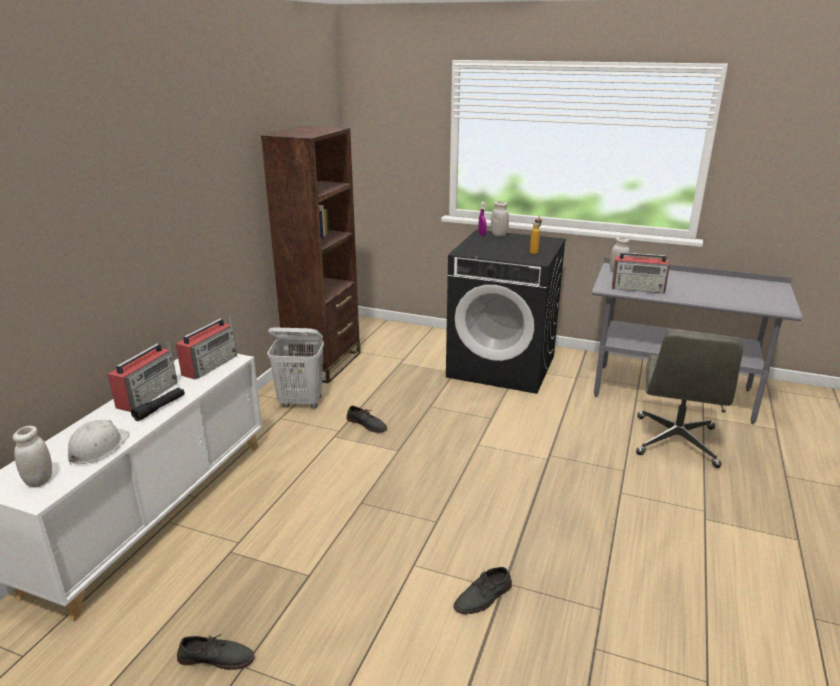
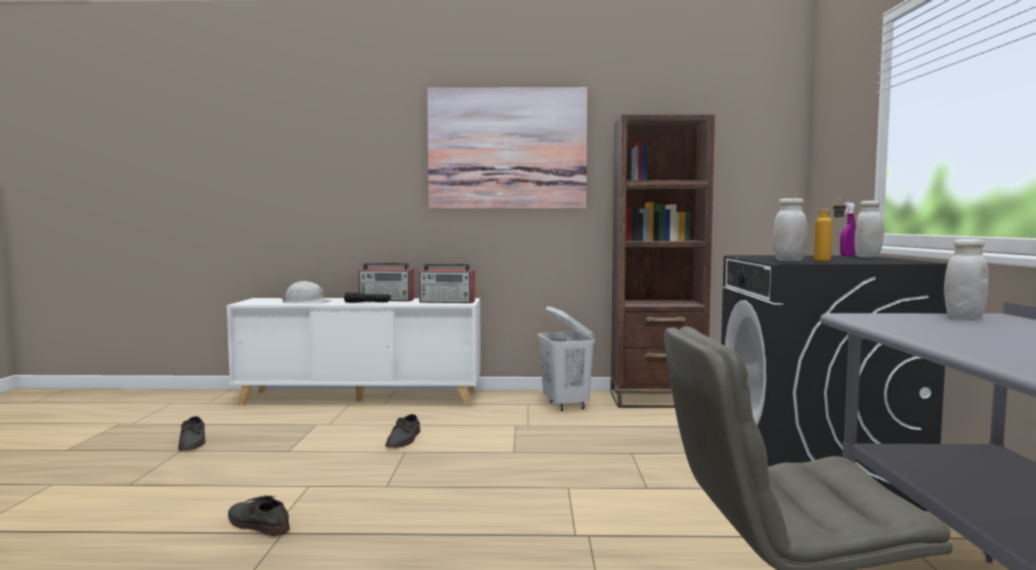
camera: 70 degrees right, 20 degrees down
white jar [13,426,52,487] -> white jar moved to [772,198,808,261]
grey shoe [346,406,387,433] -> grey shoe moved to [385,414,421,448]
radio [612,252,670,294] -> none
none -> picture [427,87,587,209]

